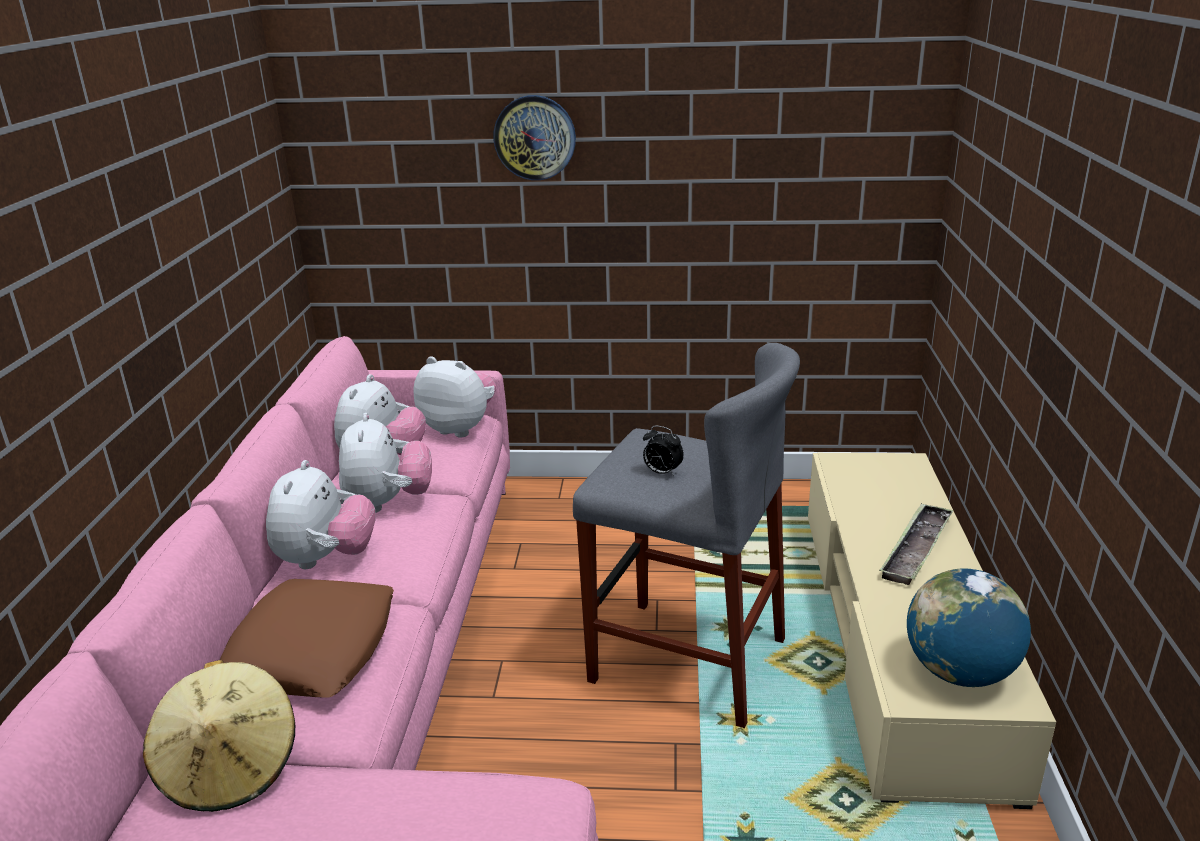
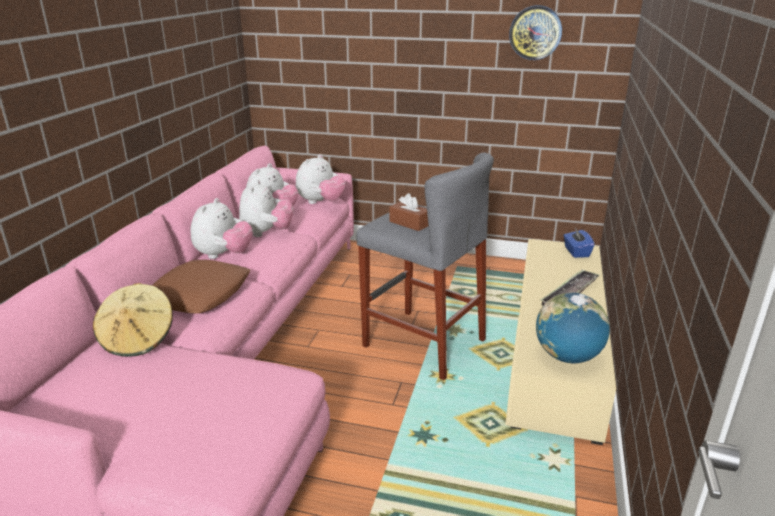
camera: 10 degrees right, 0 degrees up
plush toy [413,356,496,438] -> plush toy turned 90 degrees clockwise [296,154,346,204]
wall clock [493,95,576,180] -> wall clock moved to [509,5,562,60]
alarm clock [643,426,684,476] -> brown tissue box [389,193,428,231]
none -> blue tissue box [563,228,595,258]

